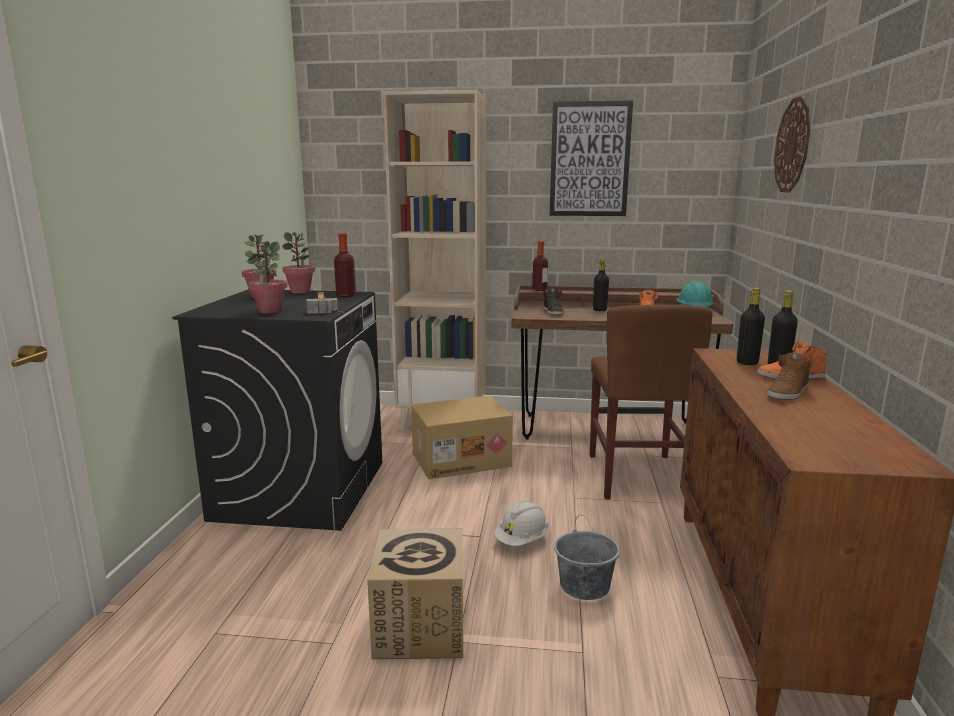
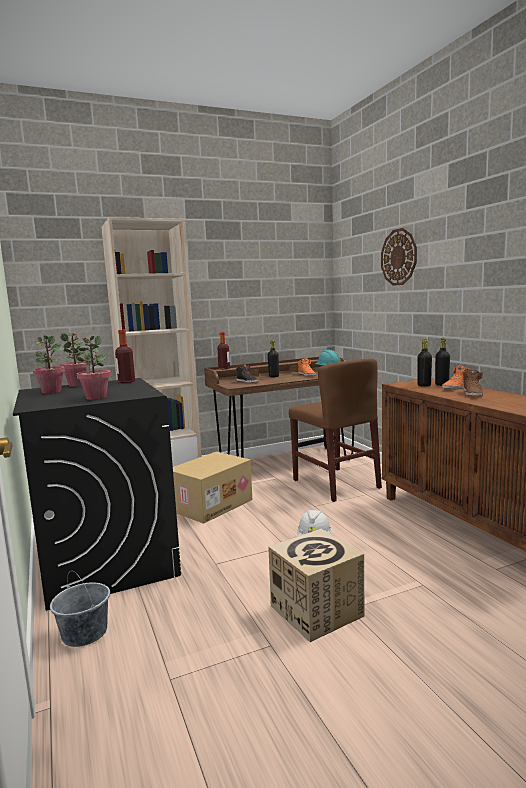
camera: 30 degrees left, 5 degrees down
hammer [306,292,338,314] -> none
picture [550,100,633,216] -> none
grey bucket [554,515,620,600] -> grey bucket moved to [50,571,110,647]

